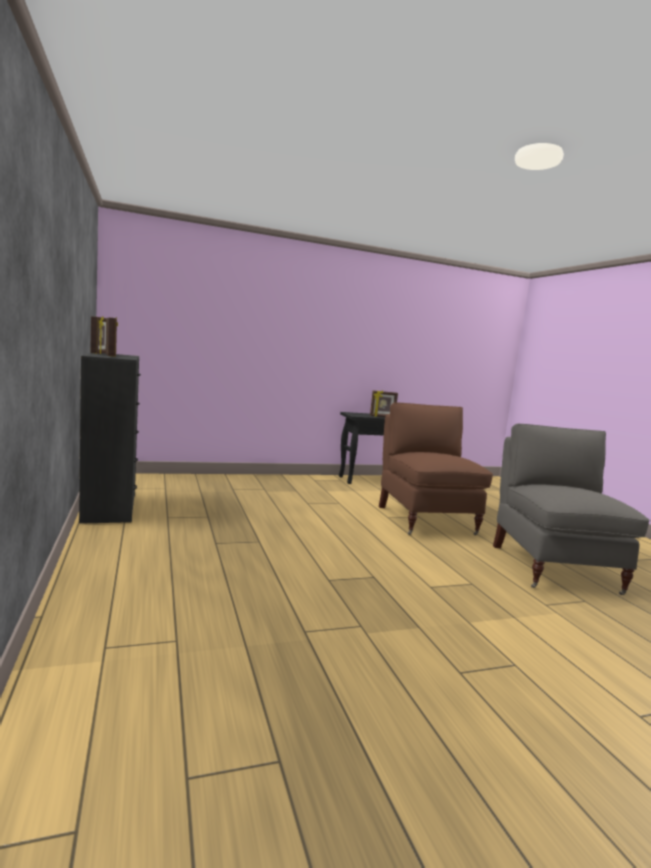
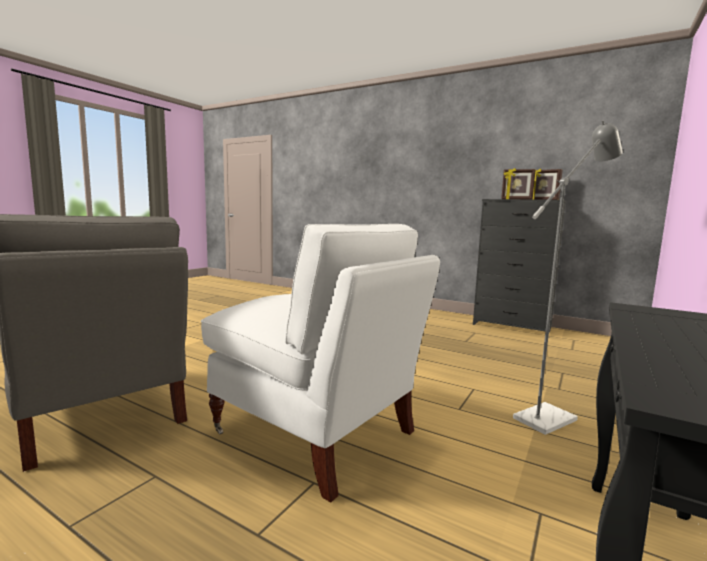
camera: 140 degrees right, 0 degrees up
picture frame [370,391,398,417] -> none
brown armchair [379,402,493,535] -> white armchair [201,224,440,503]
none -> grey floor lamp [513,120,623,435]

